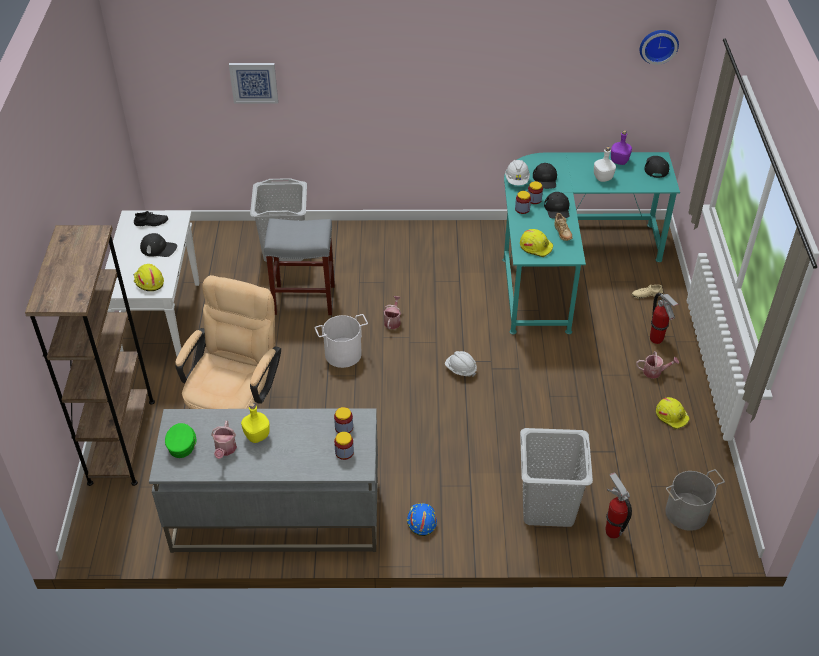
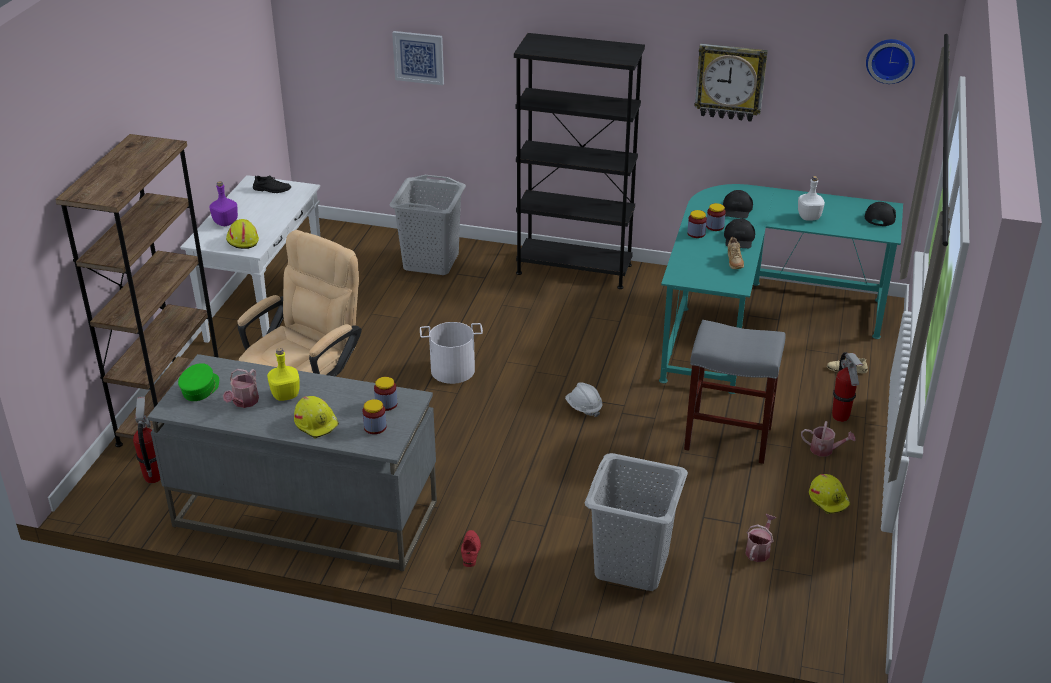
camera: 15 degrees right, 10 degrees down
black cap [140,233,177,257] -> none
grey stool [264,218,335,315] -> grey stool moved to [684,320,786,464]
watering can [383,296,402,329] -> watering can moved to [746,514,776,562]
blue hard hat [407,503,437,536] -> red shoe [461,530,481,567]
white hard hat [505,160,530,185] -> none
yellow hard hat [520,229,553,257] -> yellow hard hat moved to [294,396,339,438]
fire extinguisher [606,472,632,539] -> fire extinguisher moved to [133,397,161,483]
purple bottle [611,130,632,165] -> purple bottle moved to [209,181,238,226]
grey bucket [665,469,725,531] -> none
none -> black bookcase [514,33,645,289]
none -> wall clock [694,44,768,121]

